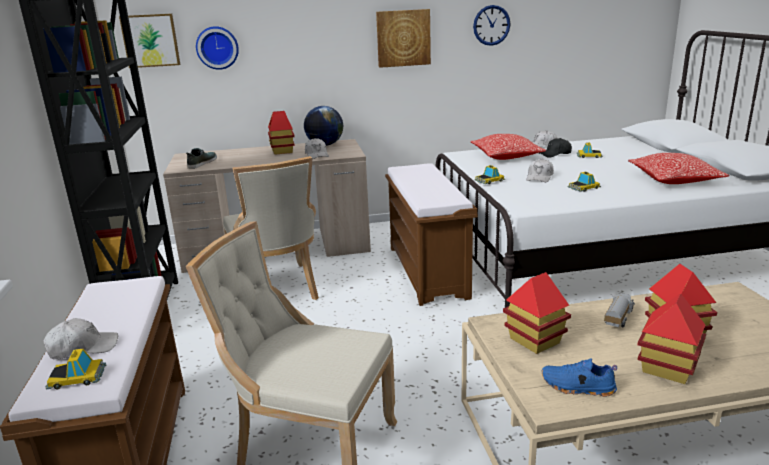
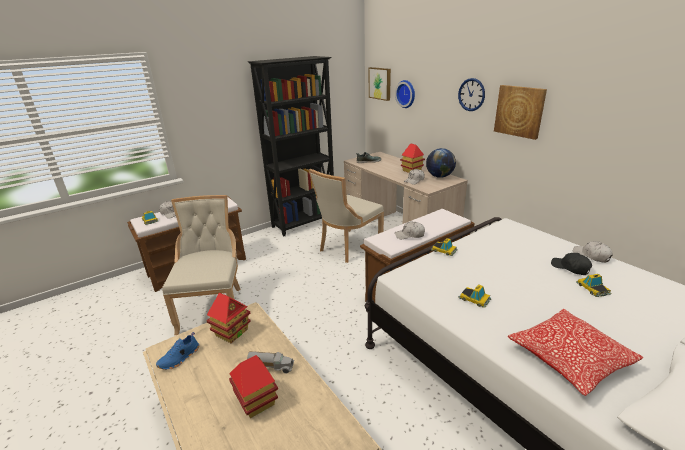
camera: 65 degrees right, 5 degrees up
pillow [471,134,546,160] -> none
wall clock [473,5,511,46] -> wall clock moved to [458,78,485,111]
white cap [526,159,554,182] -> white cap moved to [395,221,425,239]
blue shoe [542,358,617,397] -> blue shoe turned 135 degrees counterclockwise [156,332,199,370]
toy house [637,294,706,384] -> none

